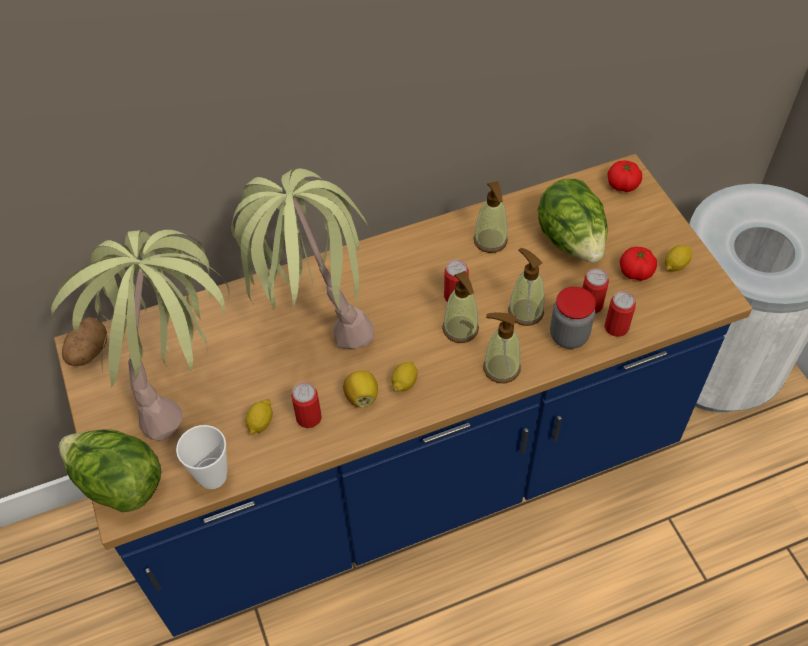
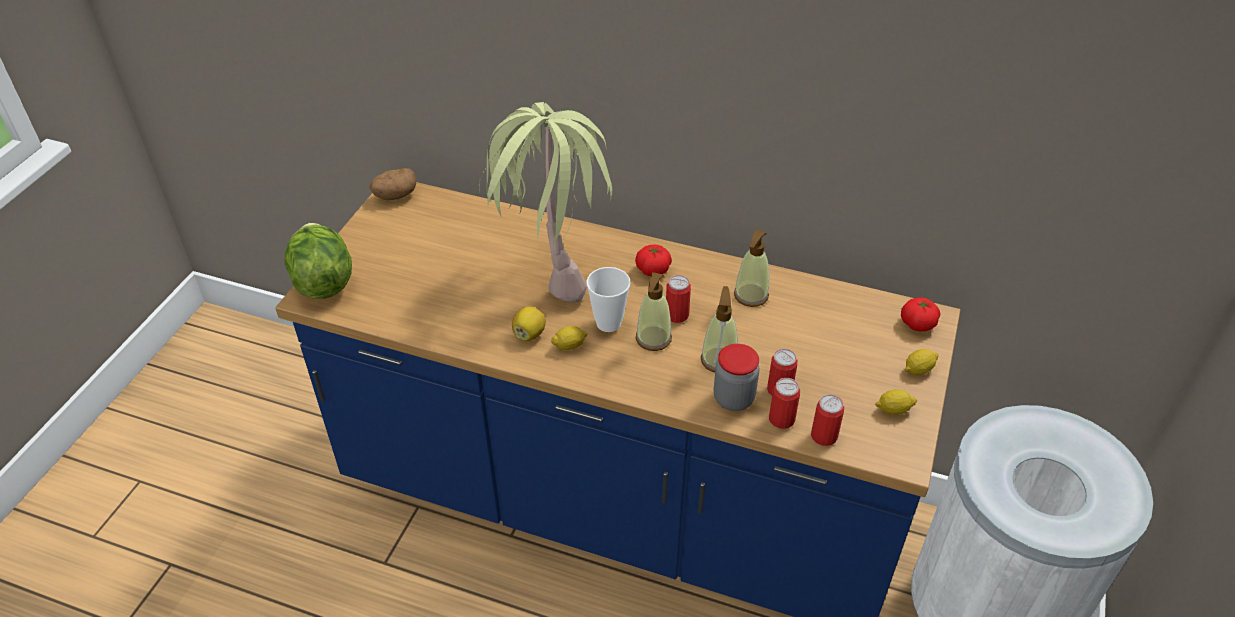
camera: 40 degrees right, 10 degrees down
potted plant [51,230,230,441] -> none
cup [176,425,227,489] -> cup moved to [586,267,631,332]
lemon [245,399,273,435] -> lemon moved to [905,349,939,375]
can [291,382,322,428] -> can moved to [811,394,844,446]
soap dispenser [483,312,520,383] -> none
lettuce [538,178,607,263] -> none
tomato [620,247,657,281] -> tomato moved to [635,244,672,276]

